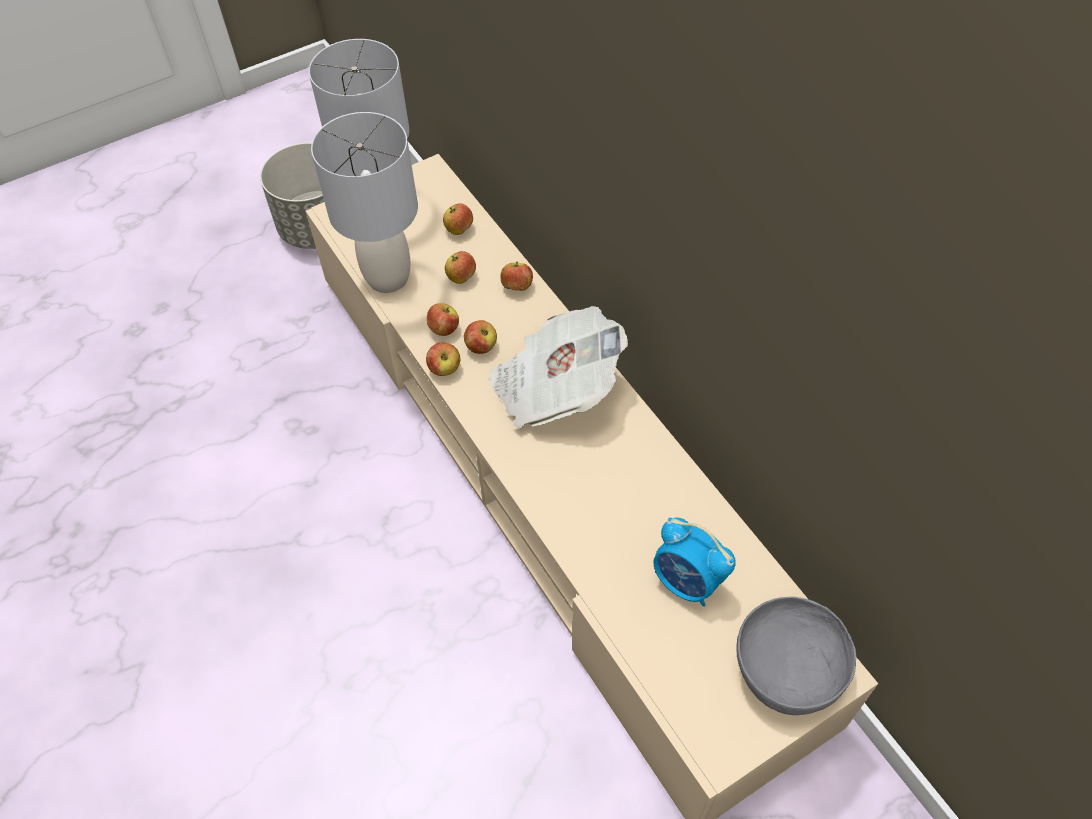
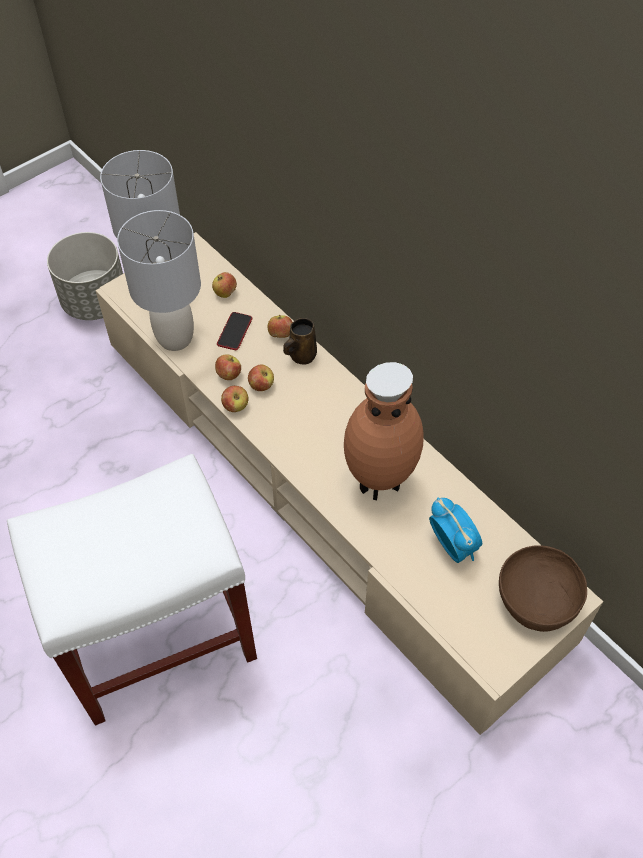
camera: 10 degrees left, 0 degrees up
apple [445,251,476,284] -> phone [217,312,252,350]
newspaper [488,306,628,429] -> none
alarm clock [653,517,736,607] -> alarm clock turned 150 degrees counterclockwise [429,498,482,563]
grey bowl [736,597,856,715] -> brown bowl [499,545,587,632]
none -> white stool [7,454,257,725]
none -> brown mug [283,318,317,364]
none -> brown vase [344,362,424,500]

